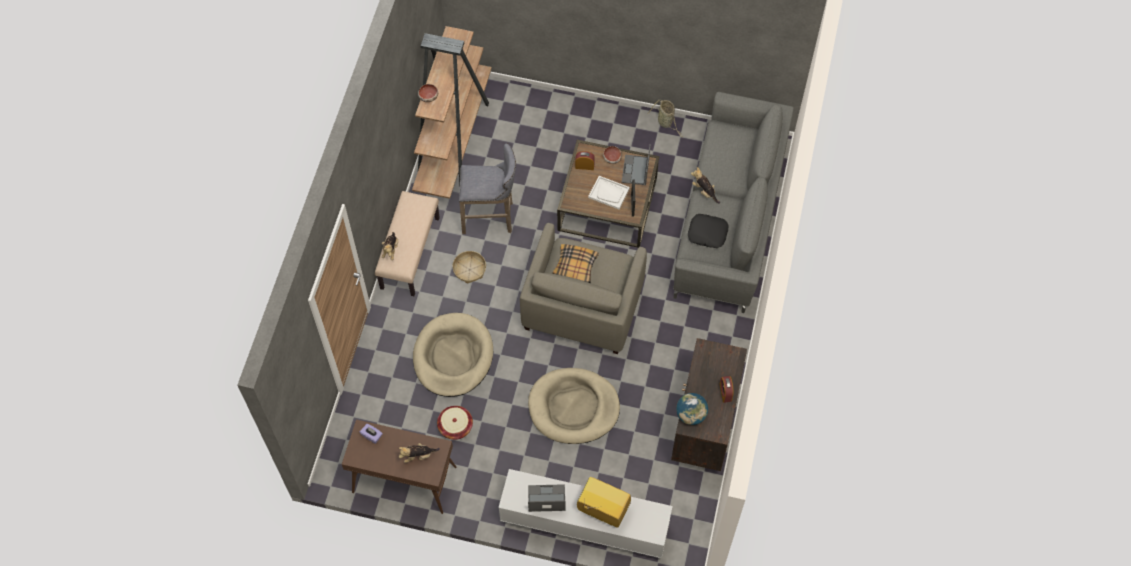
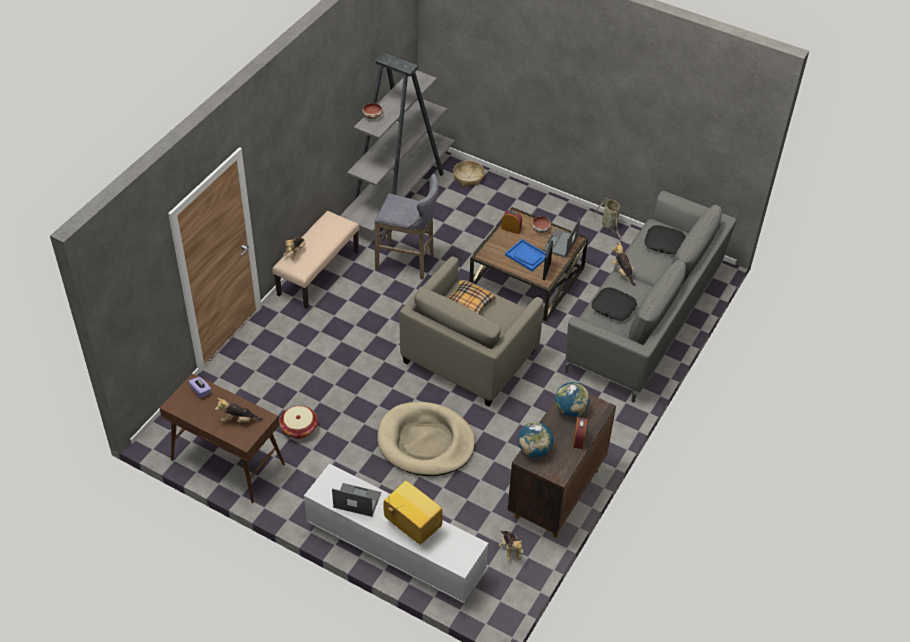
camera: 15 degrees right, 15 degrees down
brown bookcase [412,26,492,199] -> grey bookcase [340,53,455,233]
beige dog bed [413,313,493,397] -> none
basket [452,251,486,283] -> basket moved to [453,161,485,186]
white tray [588,176,630,209] -> blue tray [505,239,546,271]
none -> plush toy [499,531,524,561]
none -> globe [555,382,590,417]
none -> black pillow [644,225,686,254]

